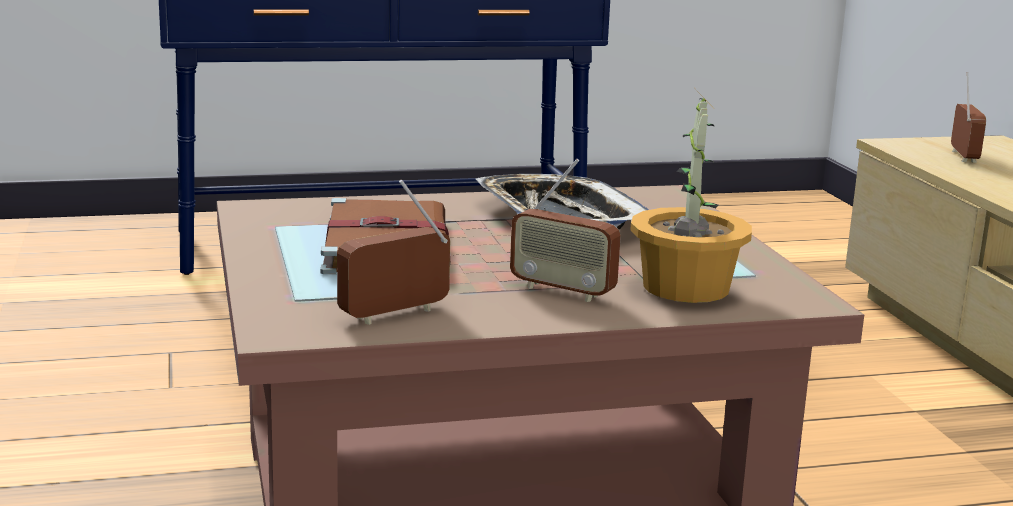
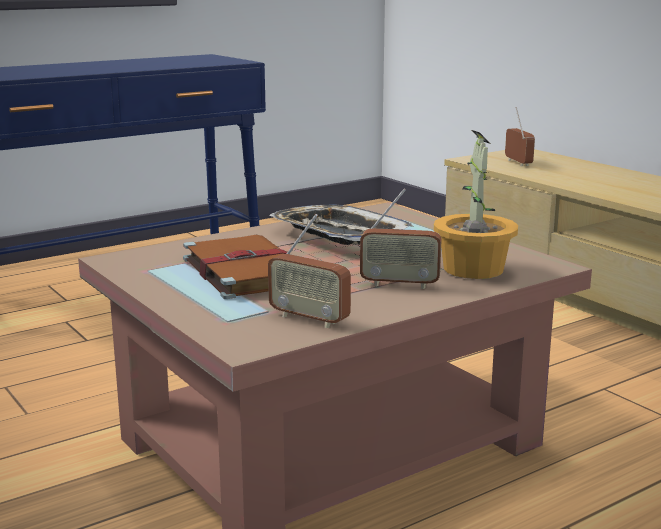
camera: 20 degrees left, 0 degrees up
radio [337,180,450,325] -> radio turned 90 degrees counterclockwise [268,214,351,328]

